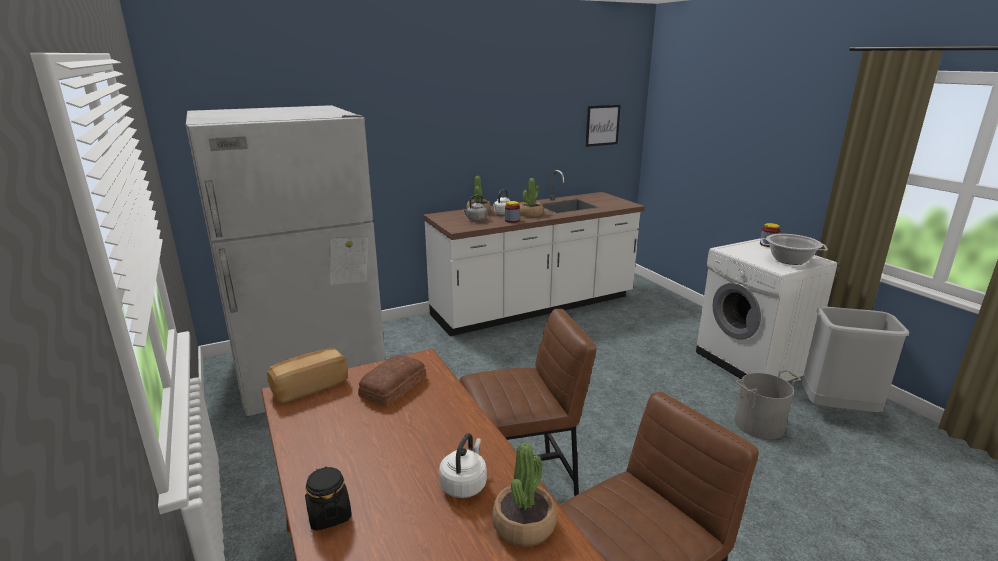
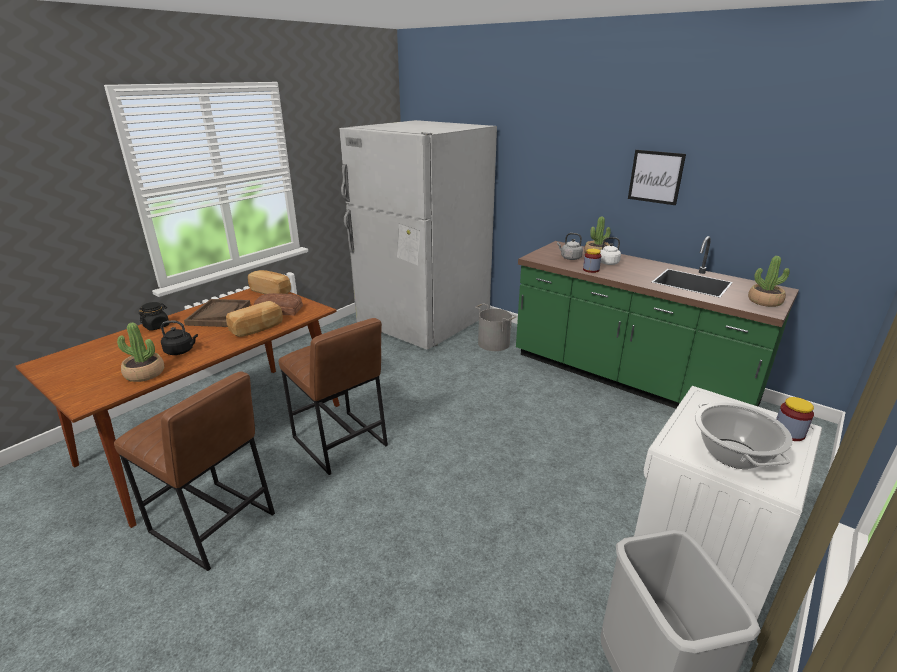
camera: 65 degrees right, 5 degrees up
white counter [423,170,645,336] -> green counter [516,236,799,409]
white kettle [439,433,487,498] -> black kettle [161,321,198,355]
potted plant [520,178,544,217] -> potted plant moved to [748,256,790,307]
picture [585,105,621,147] -> picture moved to [628,150,686,205]
grey bucket [734,370,802,440] -> grey bucket moved to [475,303,517,351]
none -> brown tray [184,299,251,327]
none -> bread [226,301,283,337]

